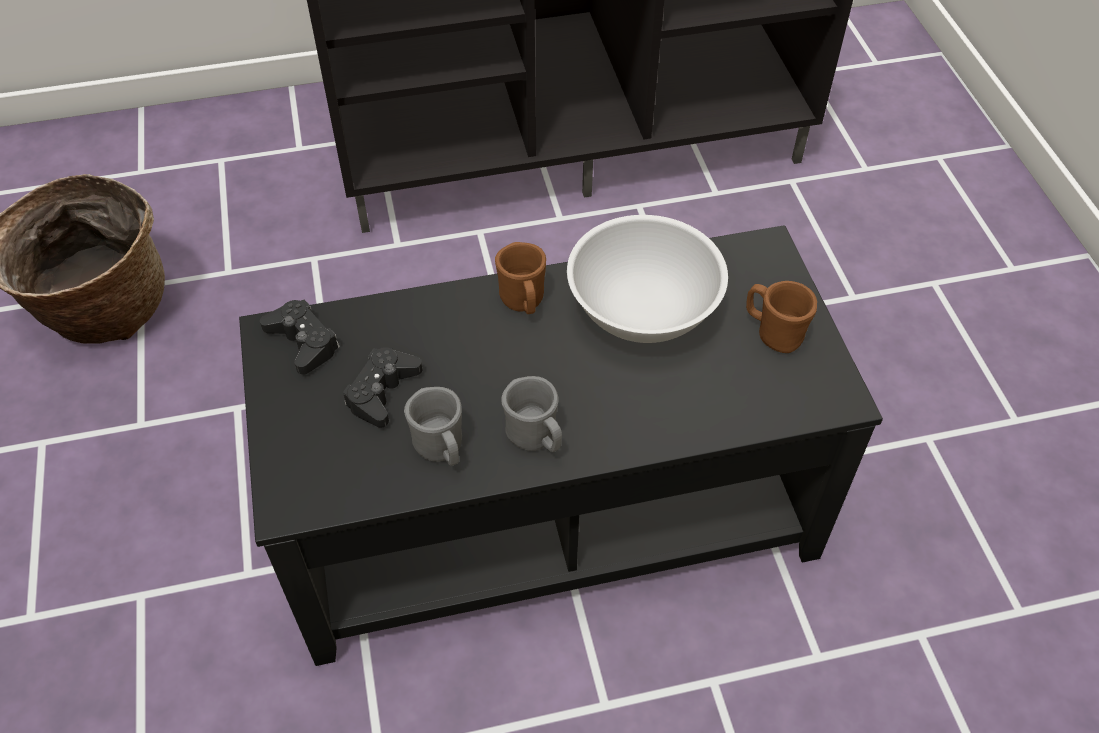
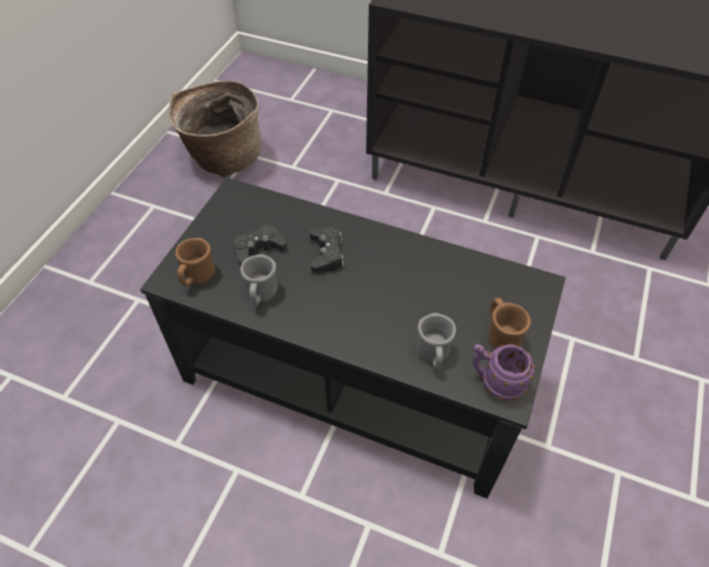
camera: 35 degrees right, 0 degrees up
black game controller [260,300,340,375] -> black game controller moved to [309,227,344,273]
brown mug [495,242,546,314] -> brown mug moved to [175,238,215,287]
grey mug [501,376,562,452] -> grey mug moved to [417,313,456,369]
white bowl [567,215,728,343] -> none
none -> purple mug [472,344,535,400]

